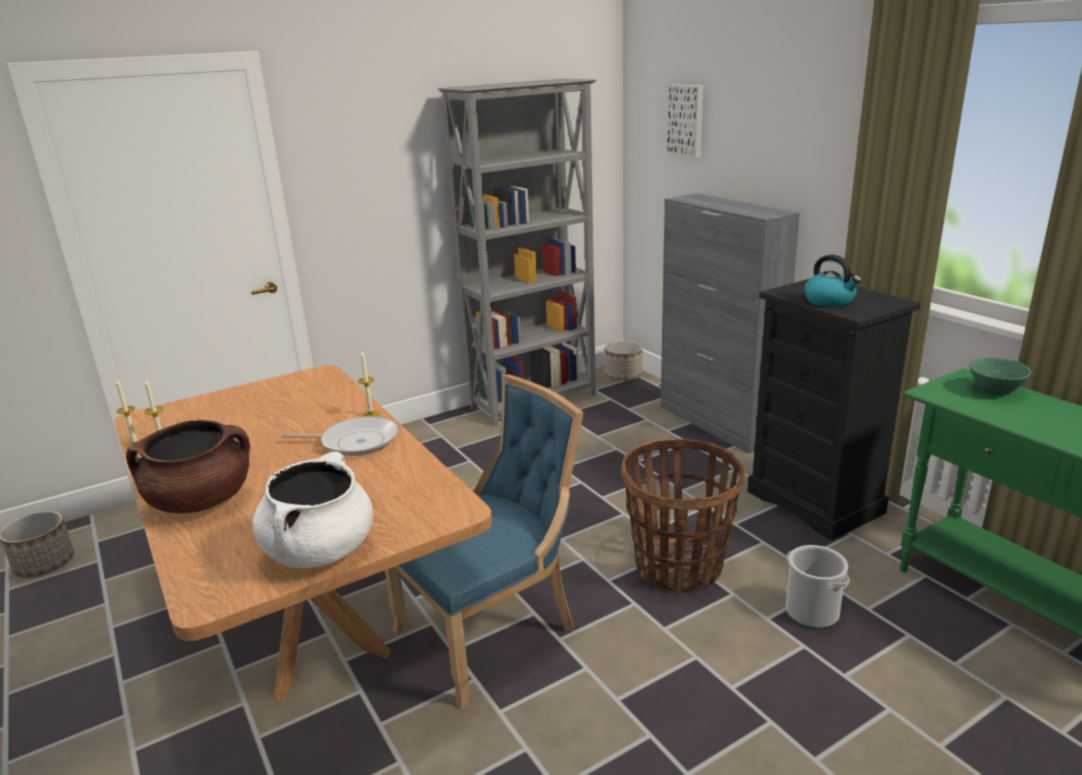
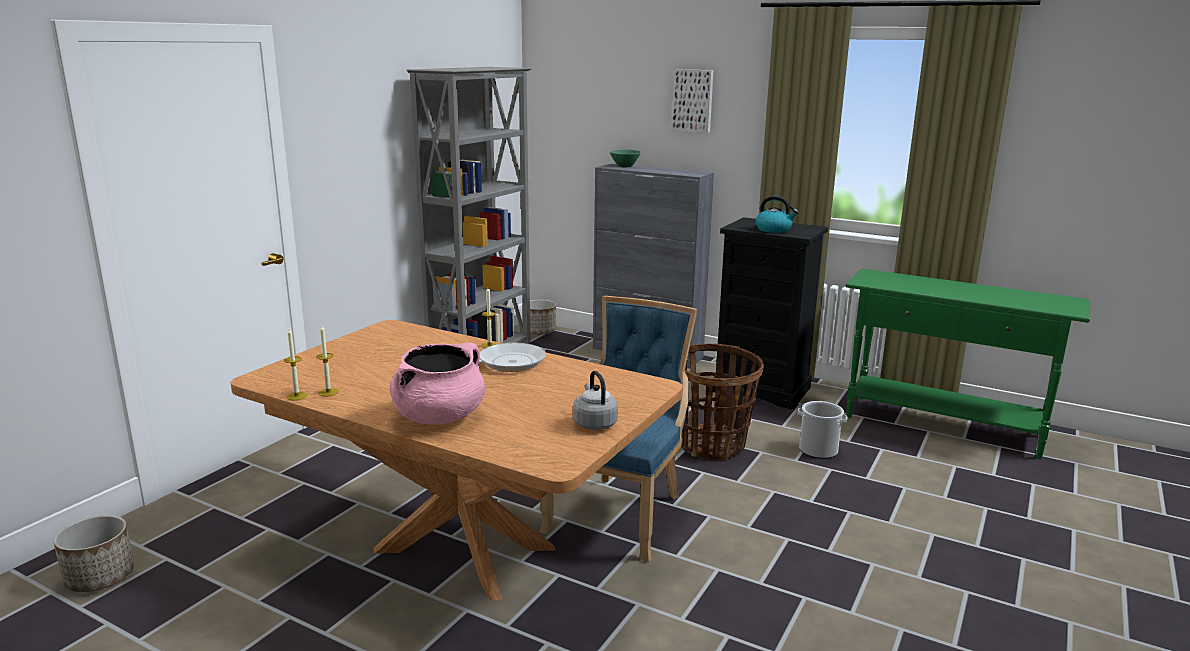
camera: 30 degrees left, 5 degrees down
brown cooking pot [126,420,250,513] -> pink cooking pot [390,343,485,425]
white cooking pot [253,451,373,568] -> grey kettle [573,371,618,430]
picture [667,85,703,158] -> picture moved to [672,69,713,133]
green bowl [969,358,1031,396] -> green bowl moved to [610,150,641,167]

